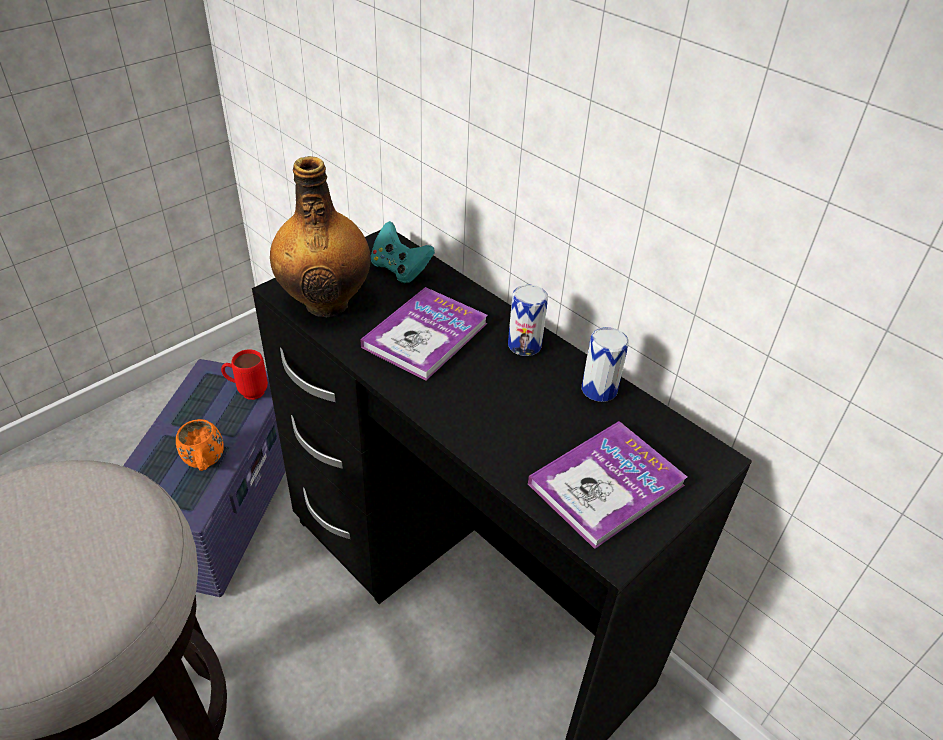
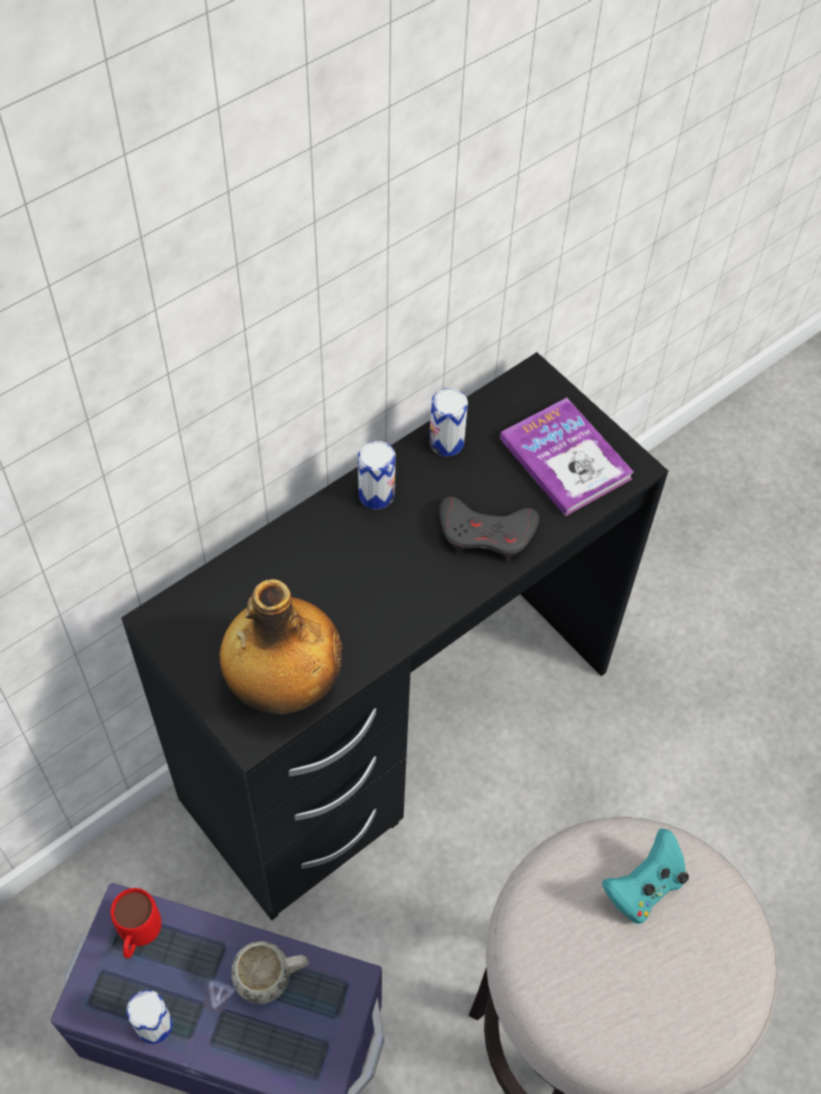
camera: 85 degrees left, 15 degrees up
orange mug [176,419,224,471] -> white mug [231,941,309,1004]
book [360,287,488,380] -> none
turquoise game controller [371,221,435,283] -> turquoise game controller moved to [602,828,689,924]
none -> can [126,990,173,1044]
none -> grey game controller [440,497,539,561]

